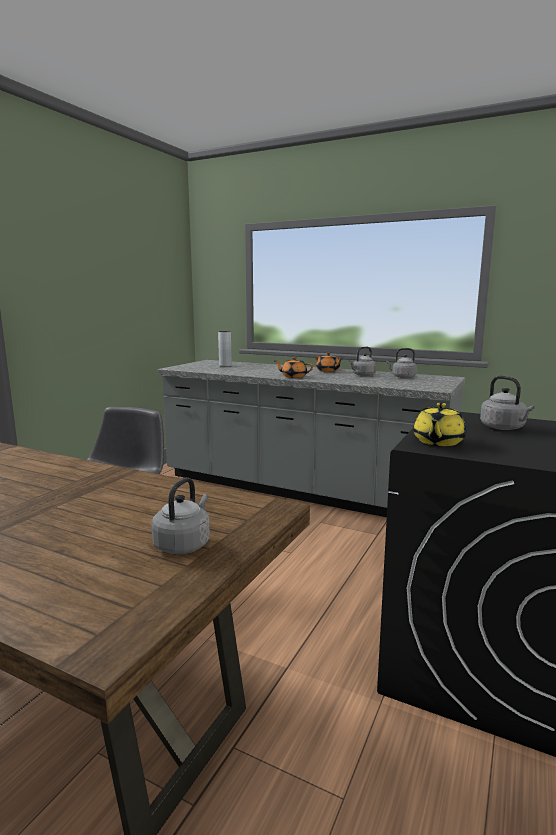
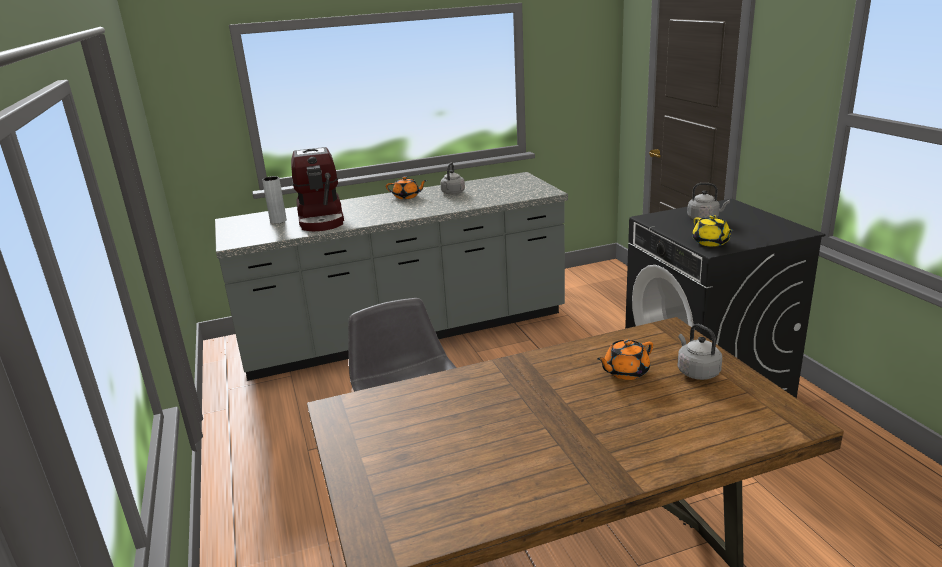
camera: 45 degrees left, 10 degrees up
orange teapot [275,357,313,378] -> orange teapot moved to [597,340,653,380]
grey kettle [386,348,417,378] -> none
none -> coffee machine [291,147,344,231]

